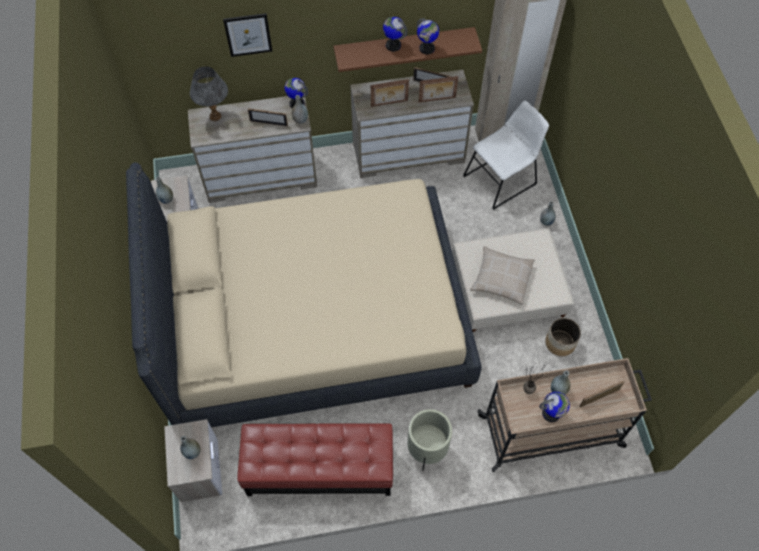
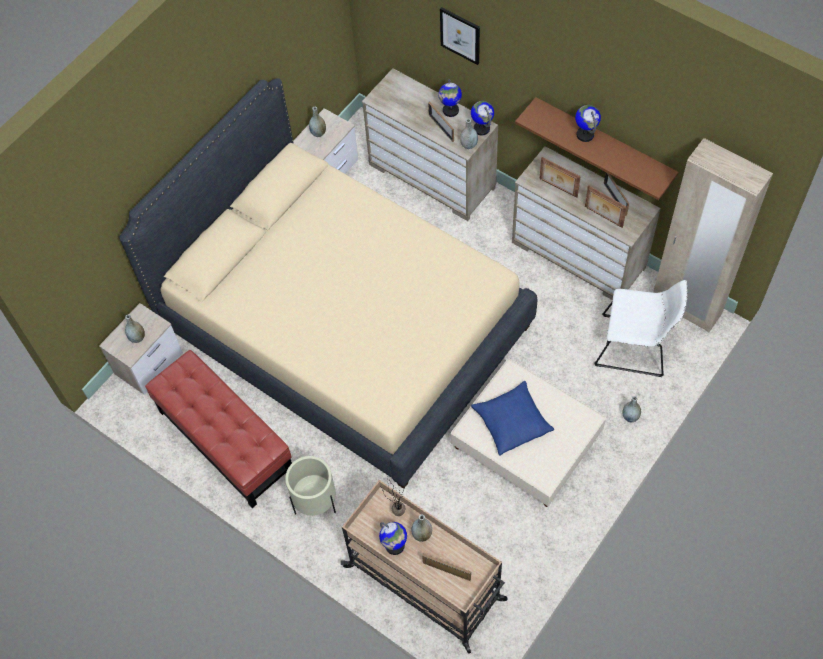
camera: 50 degrees right, 0 degrees up
grey table lamp [190,66,228,121] -> none
globe [417,18,439,54] -> globe moved to [439,79,462,117]
beige pillow [470,246,535,305] -> blue pillow [471,381,554,456]
planter [545,318,581,356] -> none

